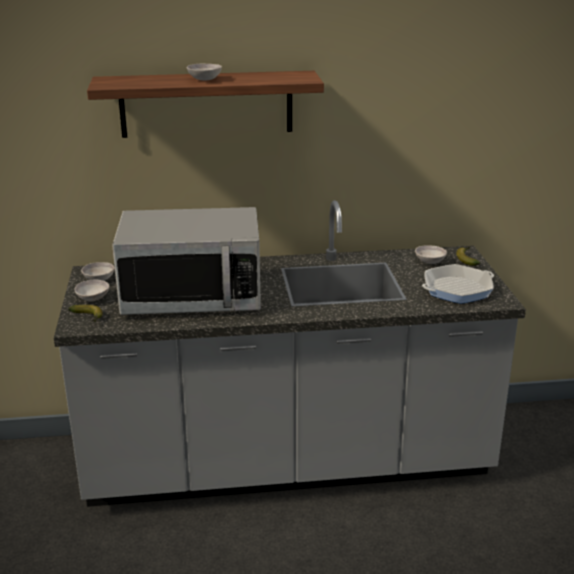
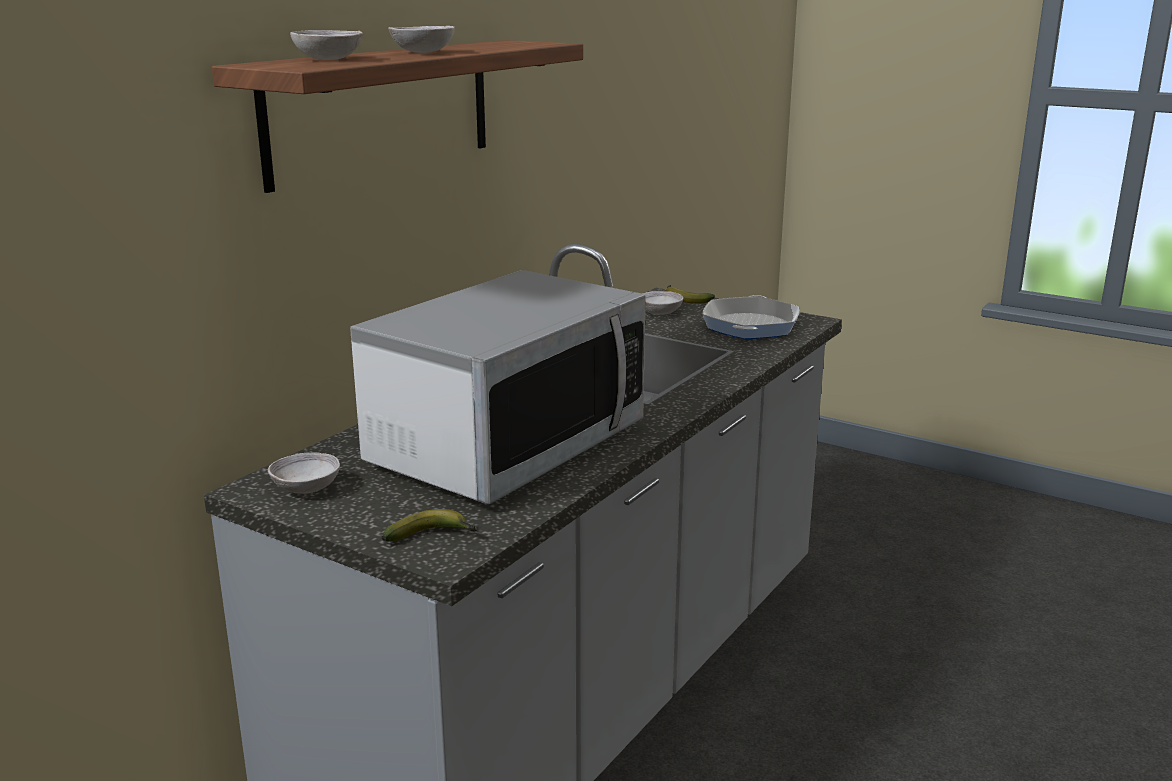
camera: 50 degrees left, 5 degrees down
grey bowl [74,280,109,301] -> grey bowl moved to [290,30,363,60]

